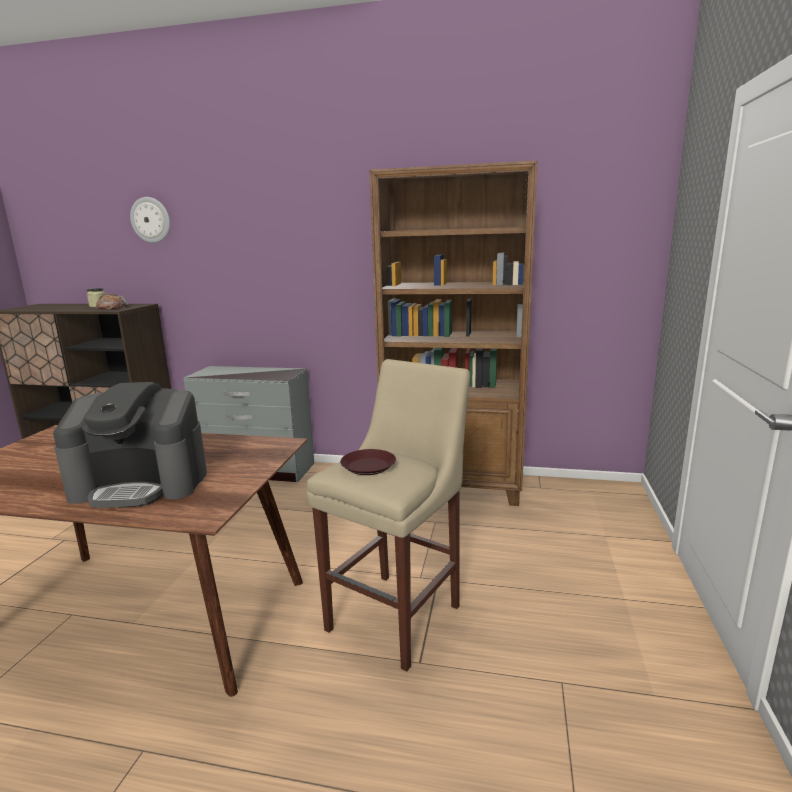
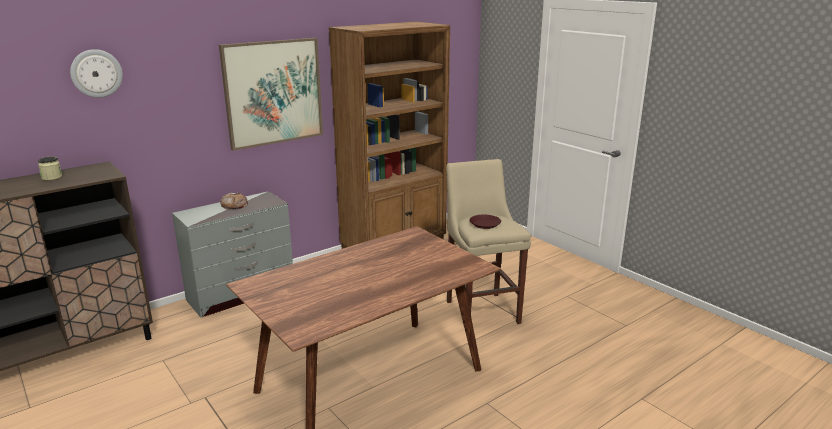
camera: 50 degrees left, 5 degrees up
coffee machine [53,382,207,508] -> none
bread [96,294,128,310] -> bread moved to [220,193,248,209]
none -> picture [219,38,323,151]

